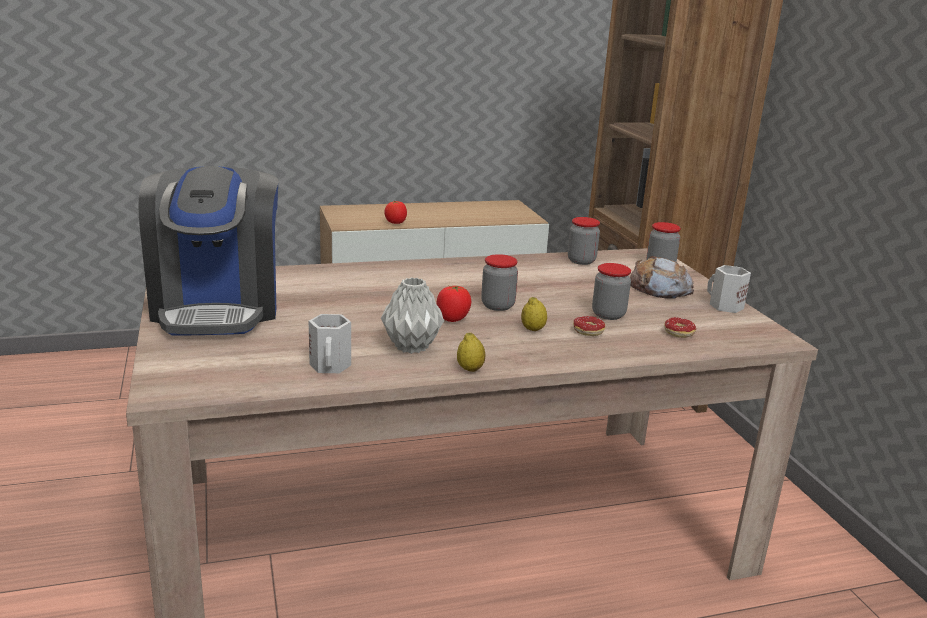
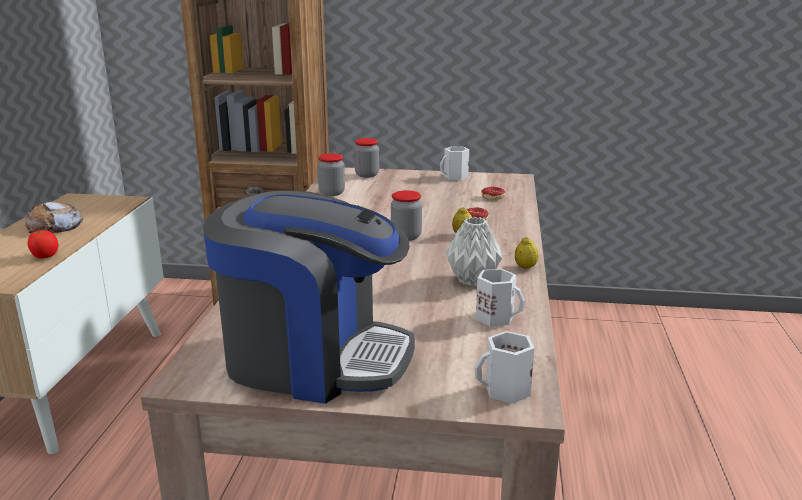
camera: 65 degrees left, 0 degrees up
tomato [437,286,471,322] -> none
jar [592,263,631,320] -> none
bread [630,256,694,299] -> bread moved to [25,202,83,233]
none -> white mug [475,331,534,404]

